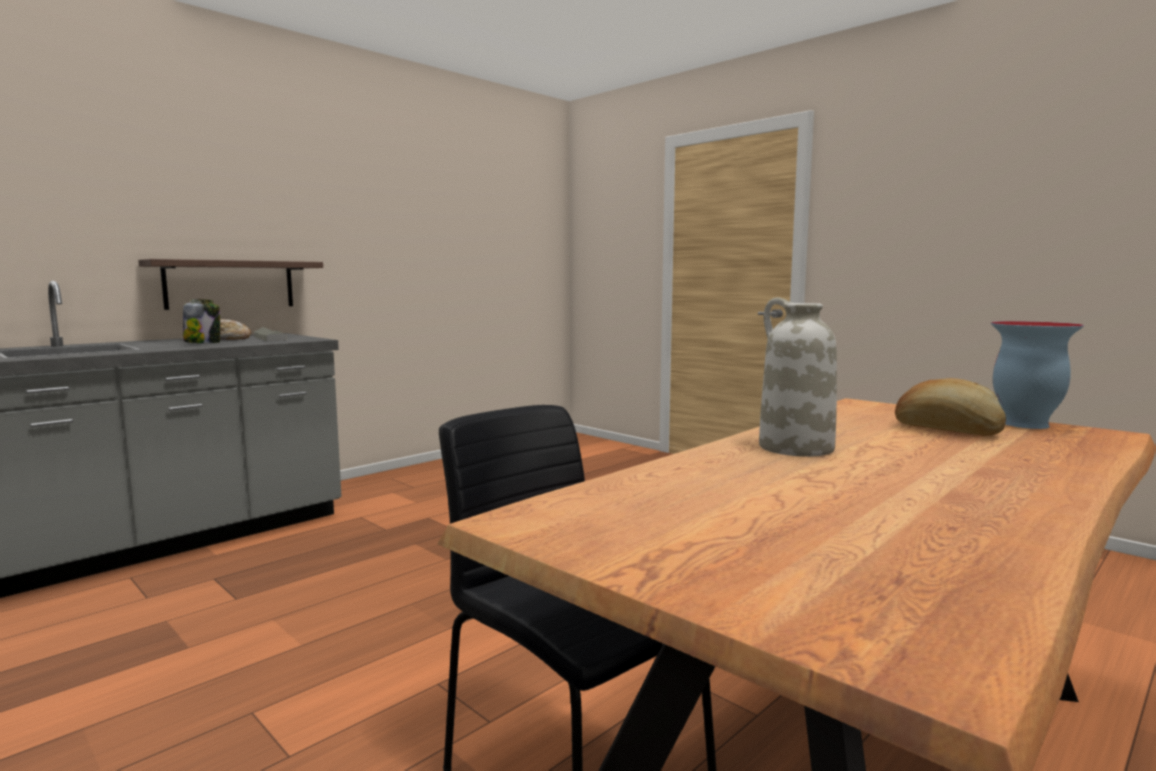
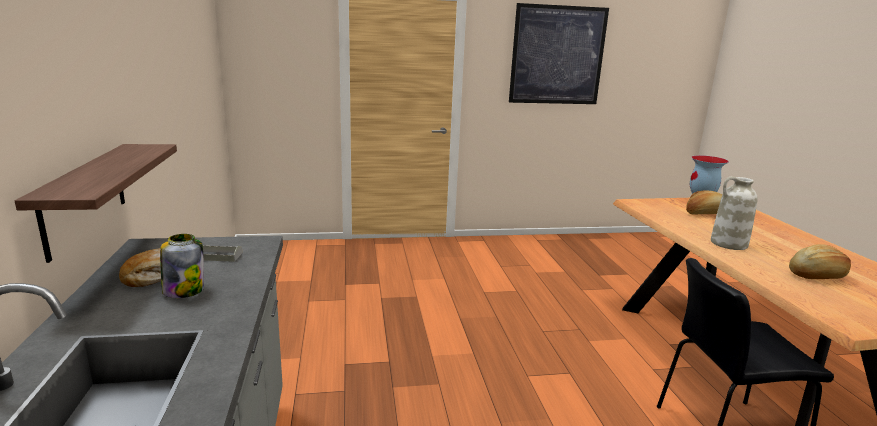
camera: 55 degrees left, 10 degrees up
none -> picture [509,3,609,104]
none -> bread [789,244,851,279]

